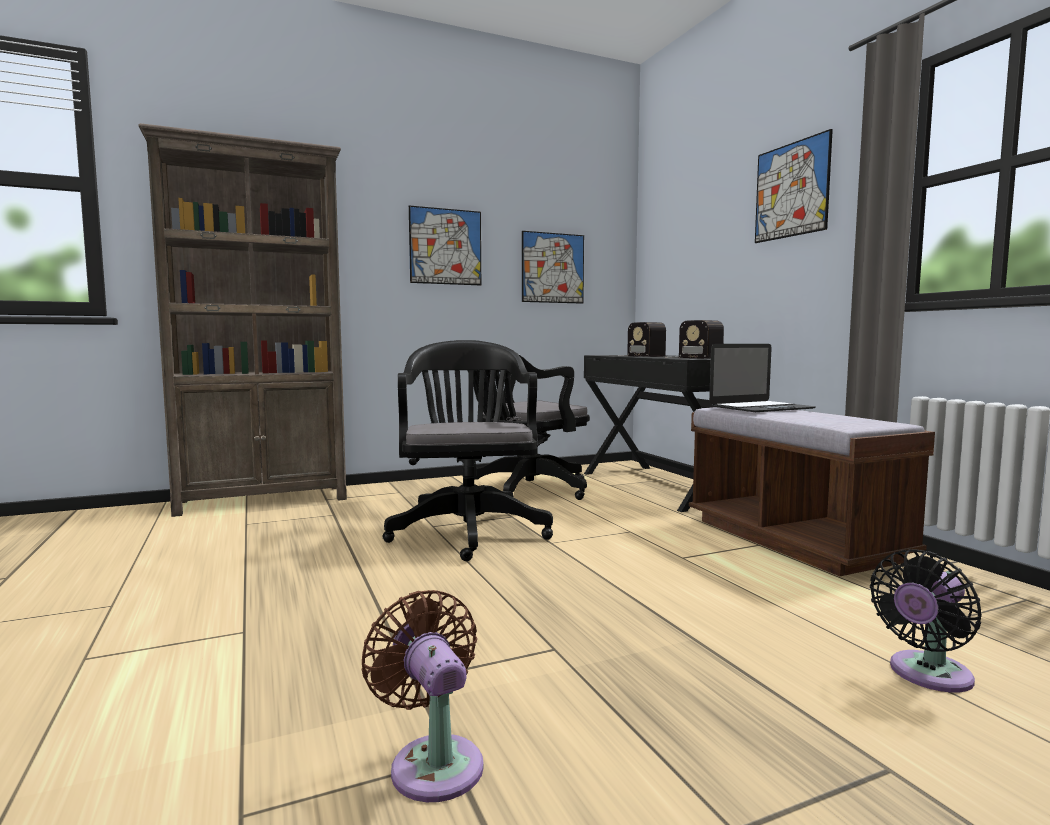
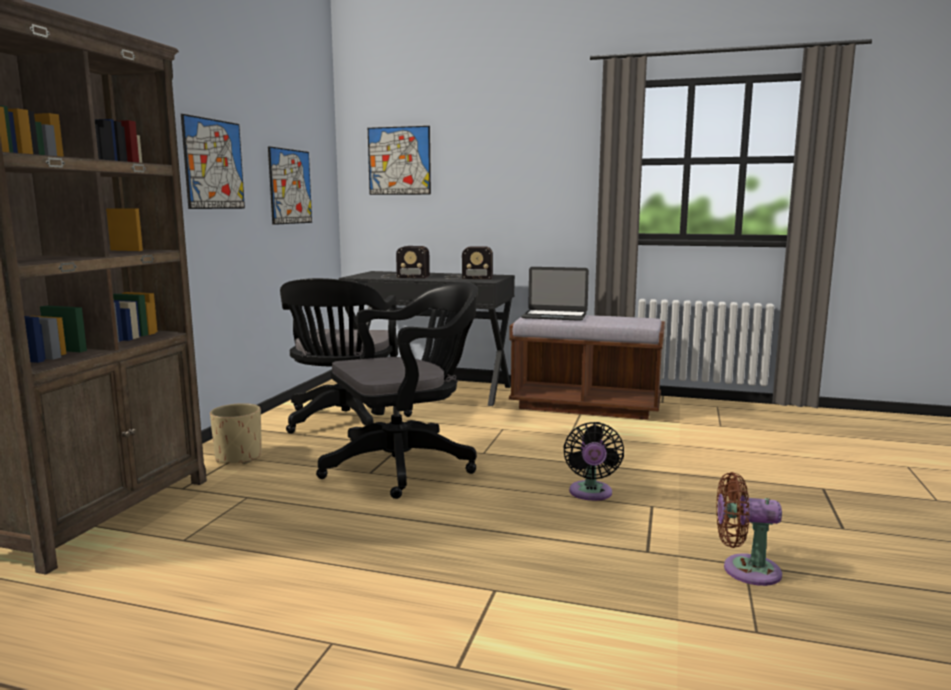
camera: 50 degrees left, 5 degrees up
black office chair [383,340,553,561] -> black office chair turned 120 degrees clockwise [316,282,478,499]
laptop [709,344,816,412] -> laptop turned 90 degrees clockwise [521,267,589,321]
picture [755,129,833,243] -> picture moved to [368,126,431,195]
black fan [870,549,982,692] -> black fan moved to [563,422,624,501]
none -> beige planter [210,403,262,464]

